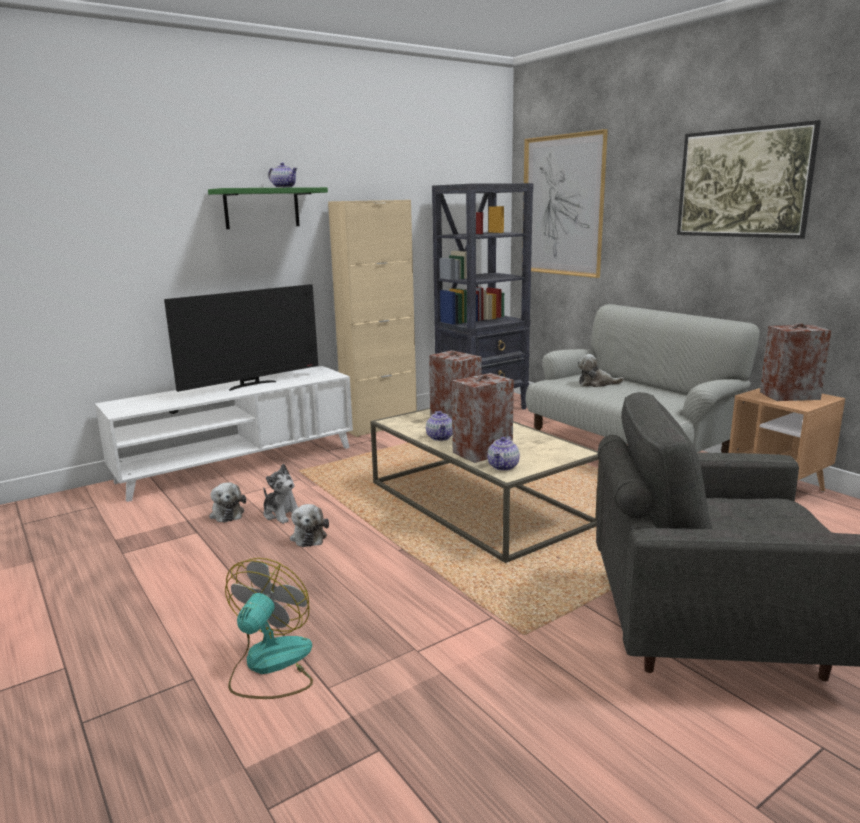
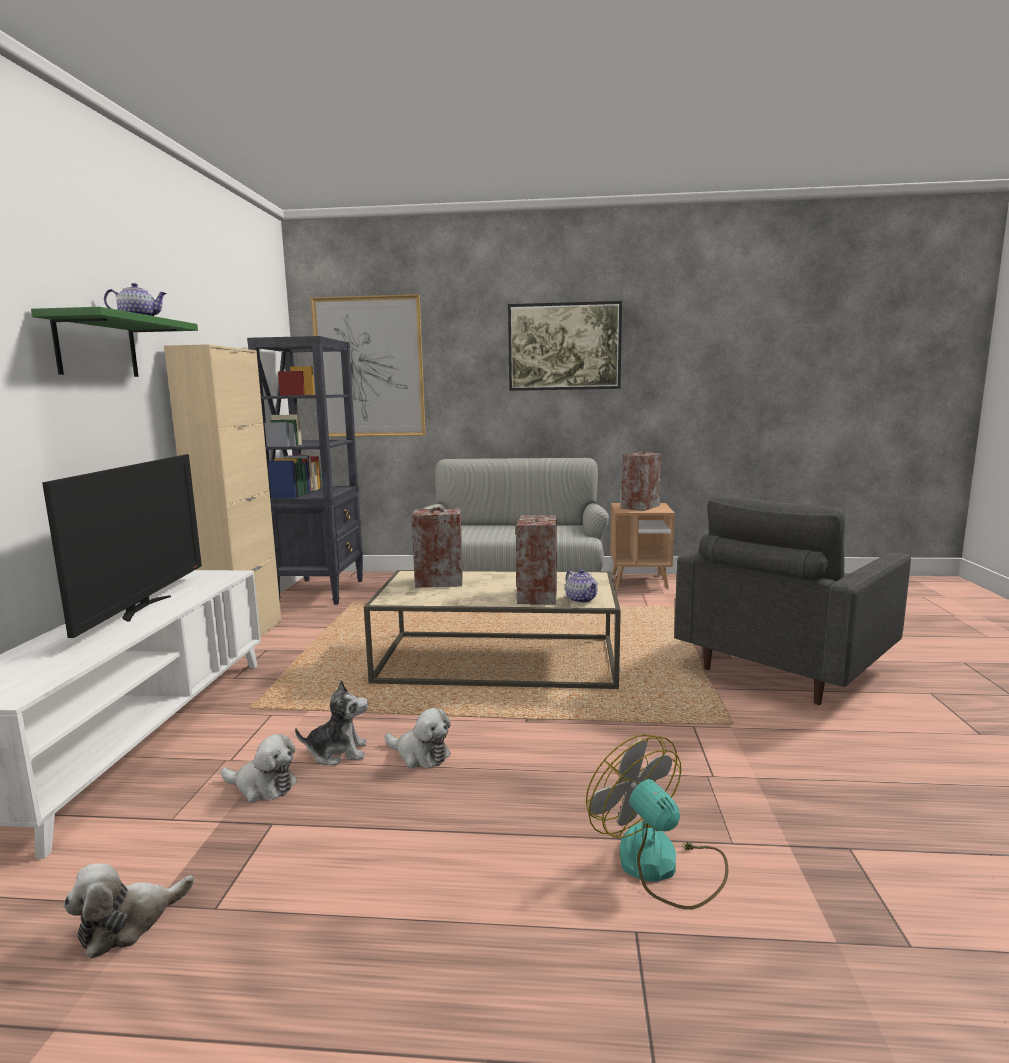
camera: 50 degrees left, 5 degrees down
teapot [426,411,452,441] -> none
plush toy [577,354,624,387] -> plush toy moved to [63,863,194,959]

